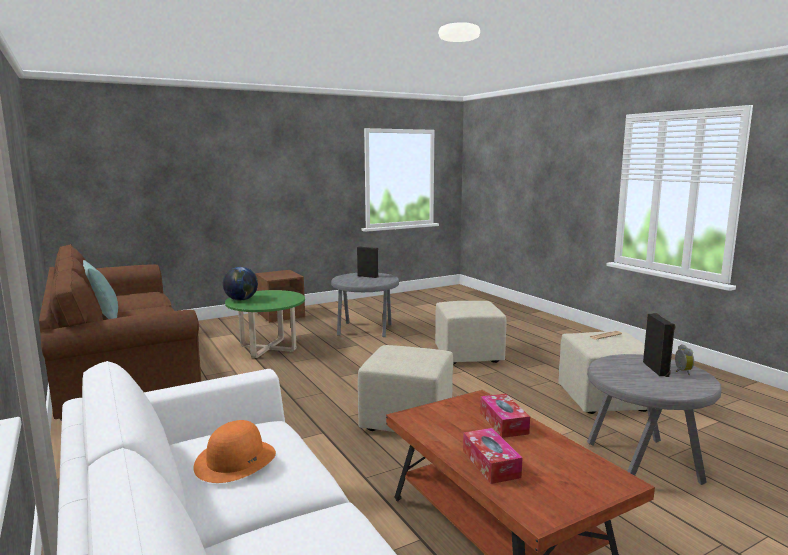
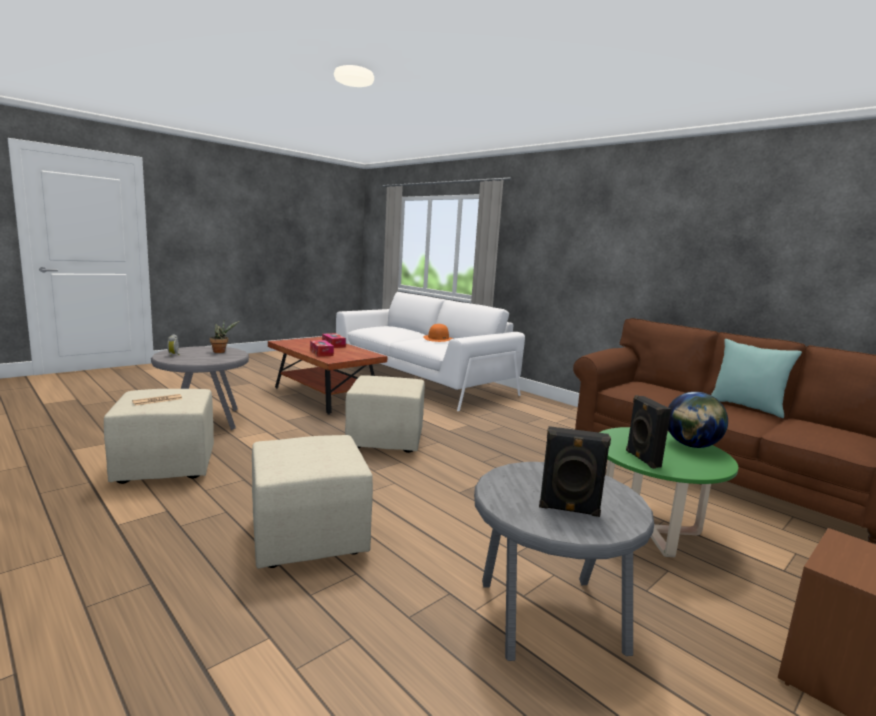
camera: 165 degrees right, 0 degrees up
black speaker [643,313,676,377] -> black speaker moved to [626,395,671,469]
none -> potted plant [210,321,240,353]

